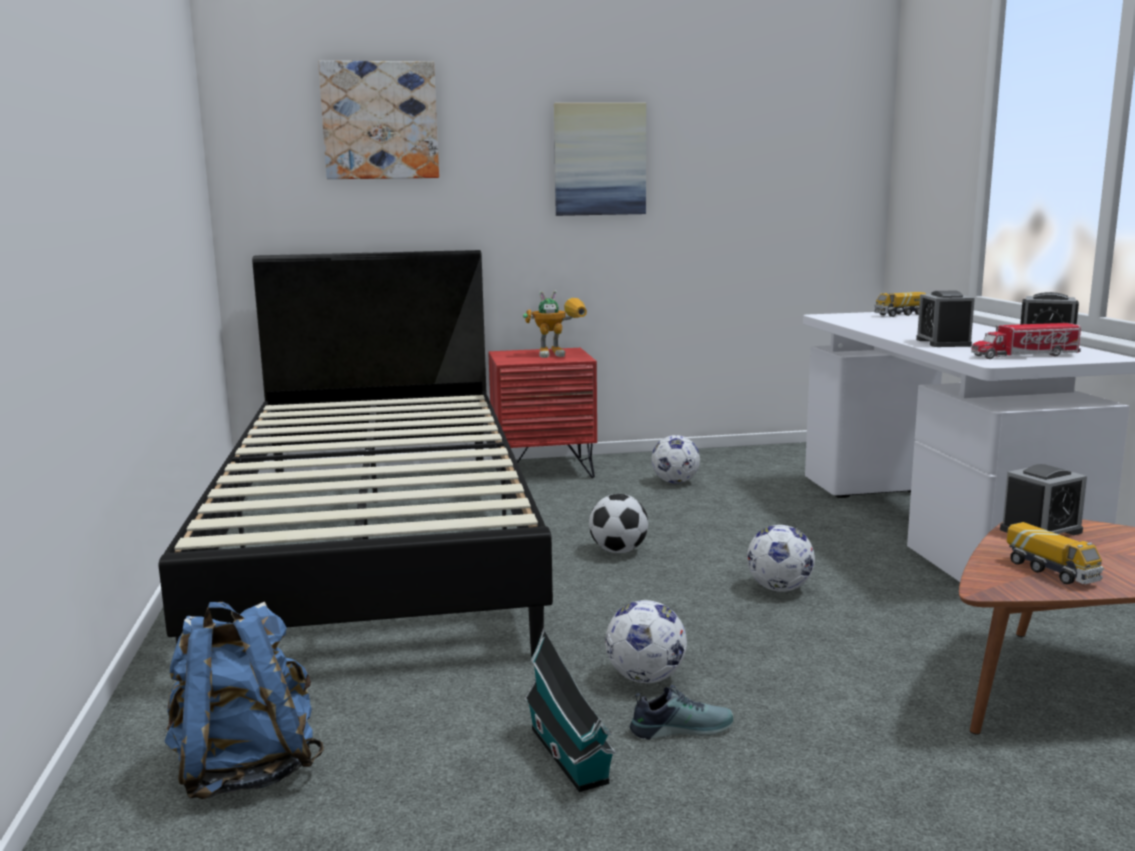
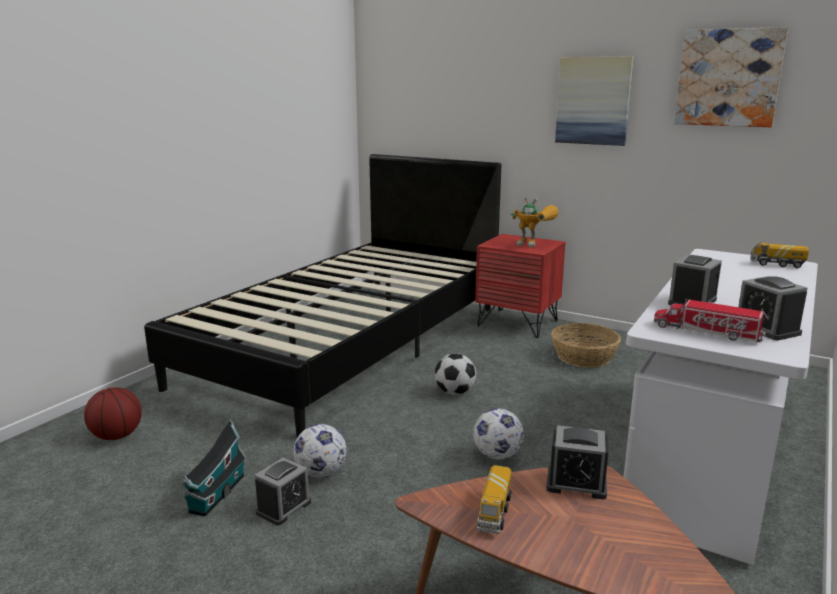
camera: 40 degrees right, 5 degrees up
blue backpack [165,602,324,799] -> basketball [84,387,142,440]
picture [318,61,439,179] -> picture moved to [674,27,788,127]
shoe [630,685,734,740] -> alarm clock [255,458,311,525]
football [652,435,700,484] -> basket [551,323,621,368]

